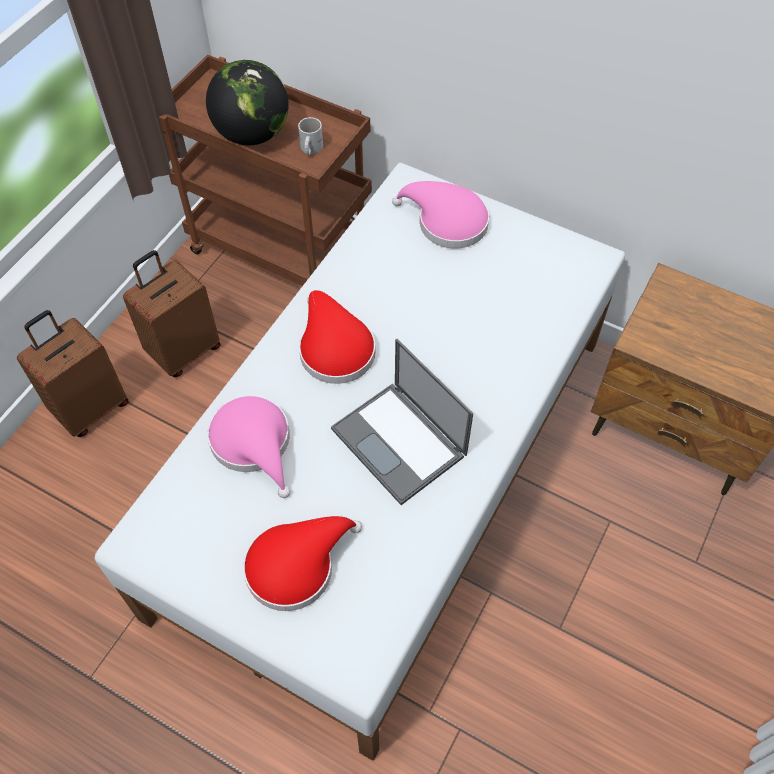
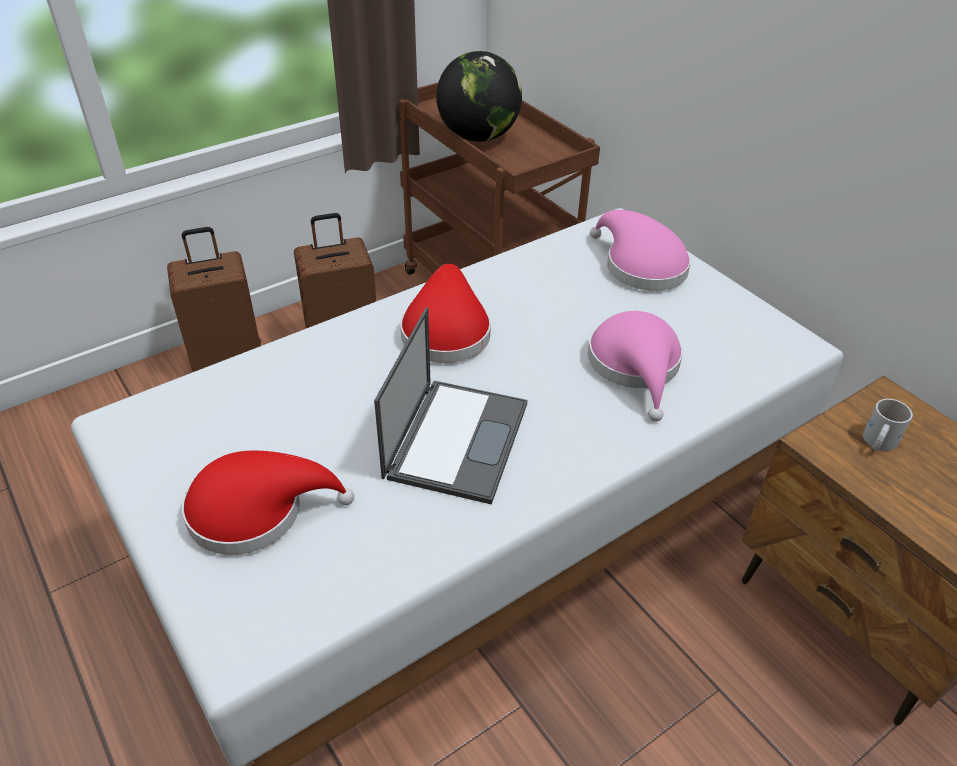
camera: 25 degrees right, 15 degrees down
pink hat [207,396,290,498] -> pink hat moved to [588,311,683,422]
white mug [298,117,323,156] -> white mug moved to [863,399,913,451]
laptop [331,339,473,505] -> laptop turned 150 degrees counterclockwise [374,307,527,505]

